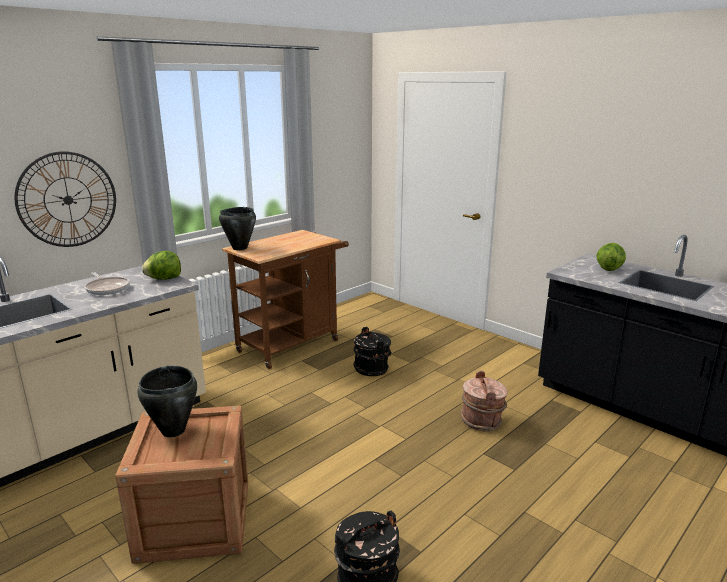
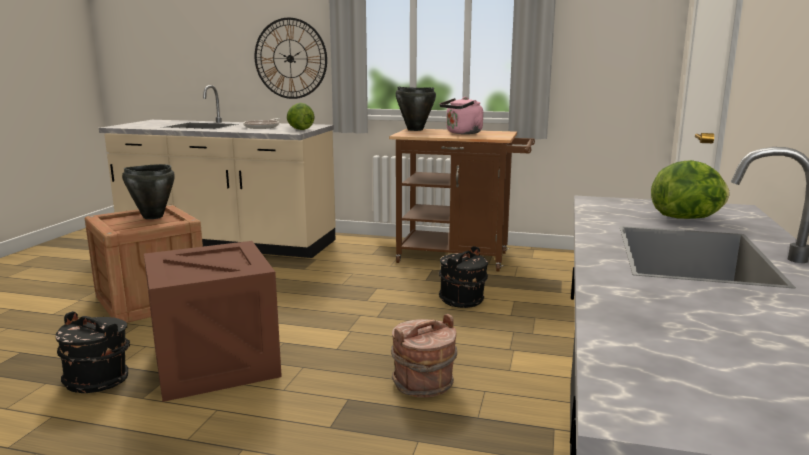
camera: 60 degrees right, 5 degrees down
none -> crate [144,241,282,402]
none -> pink kettle [440,97,483,134]

